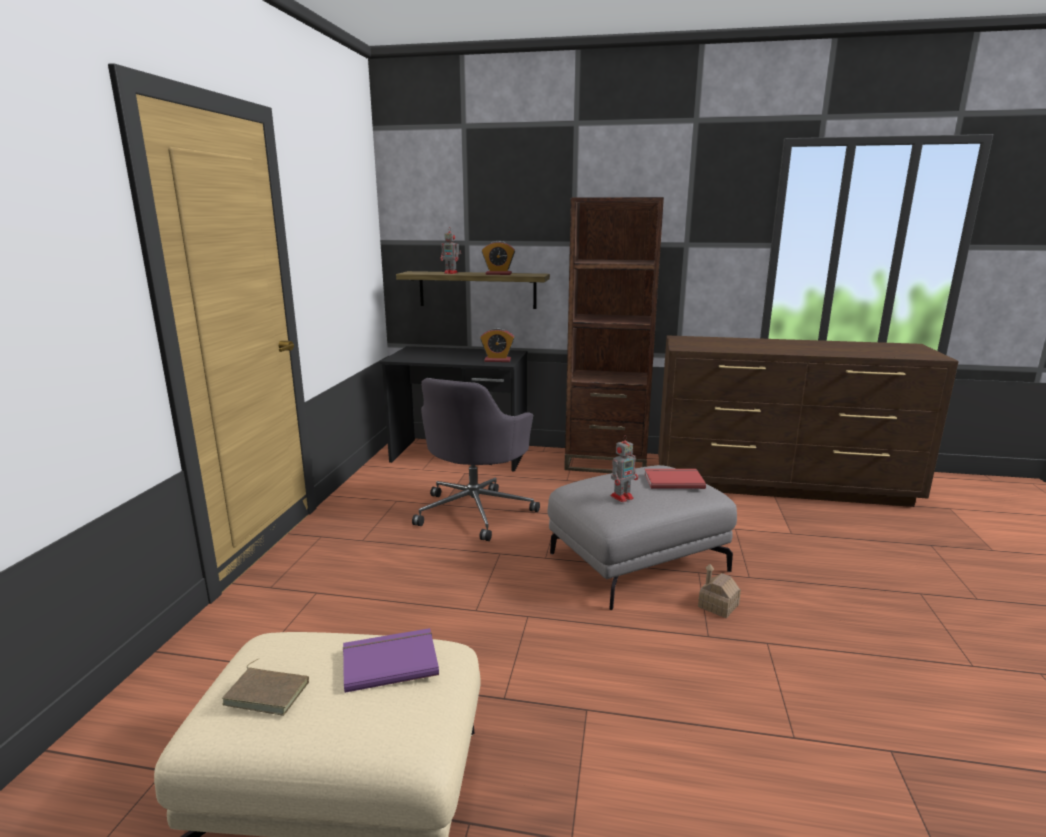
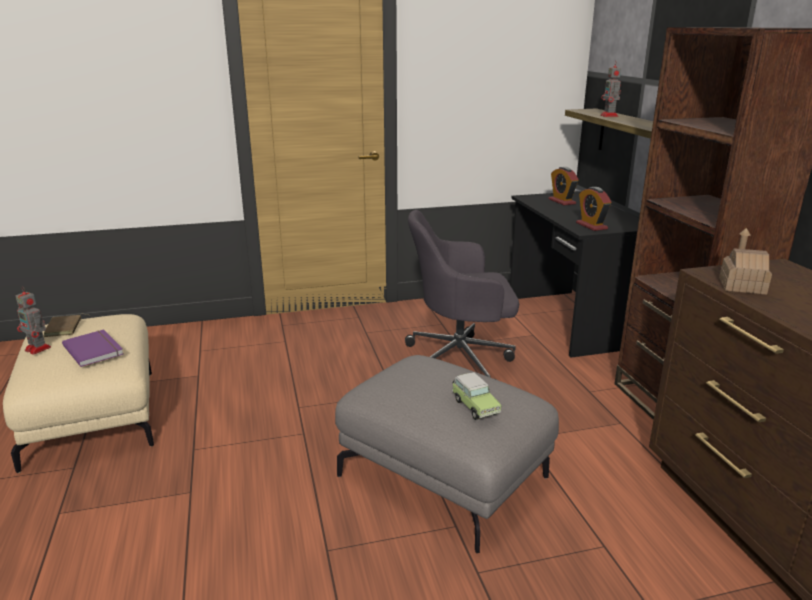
camera: 65 degrees right, 5 degrees up
alarm clock [482,241,515,275] -> alarm clock moved to [549,167,579,205]
toy robot [610,435,638,502] -> toy robot moved to [16,286,51,355]
red book [644,469,706,489] -> toy car [452,372,502,420]
toy house [698,564,741,618] -> toy house moved to [719,228,772,295]

